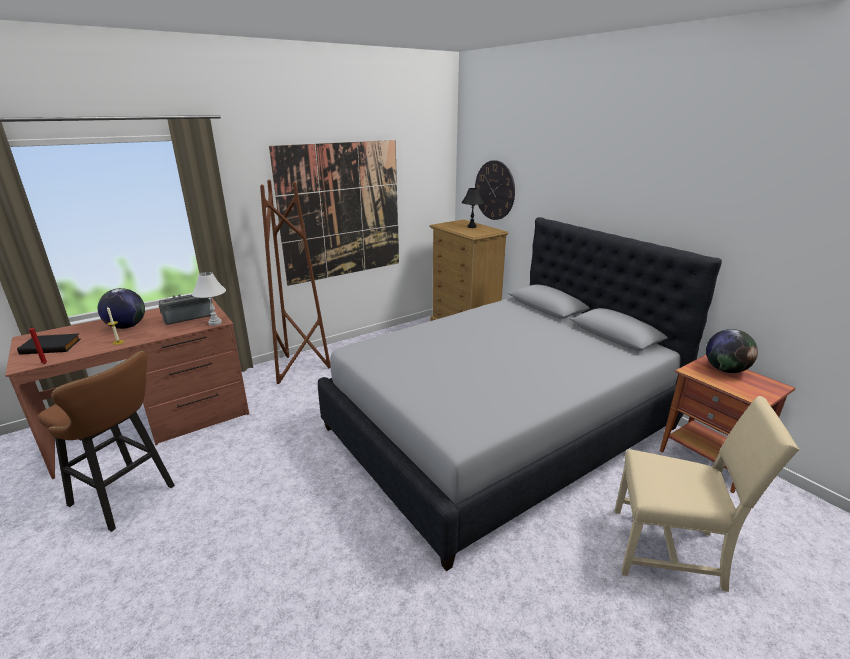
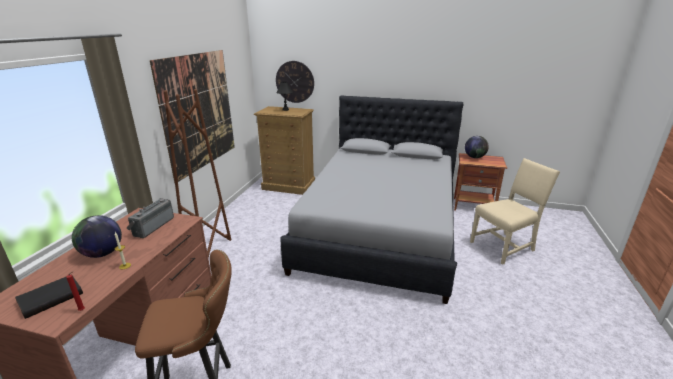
camera: 40 degrees left, 0 degrees up
white table lamp [192,272,226,326] -> none

